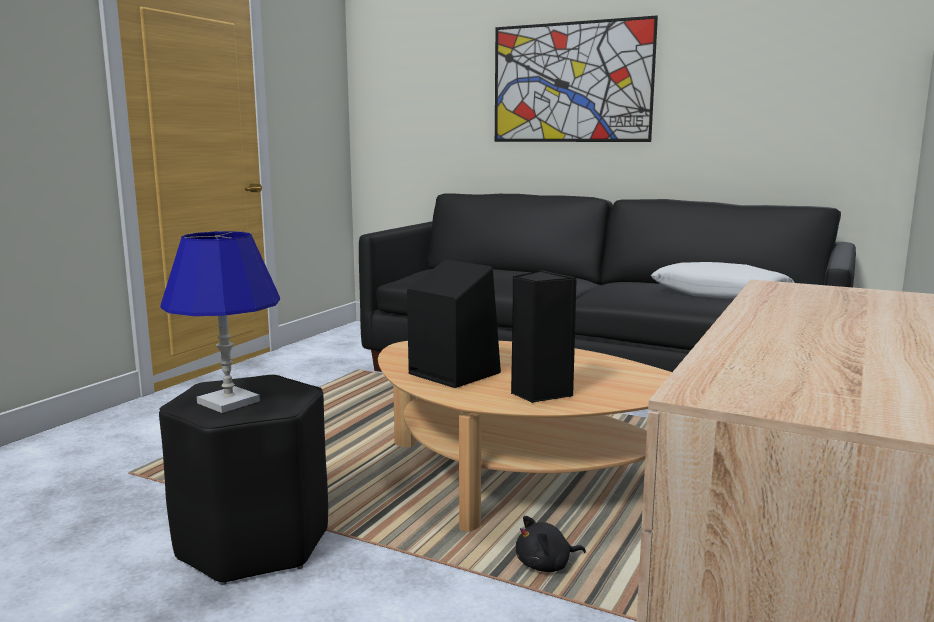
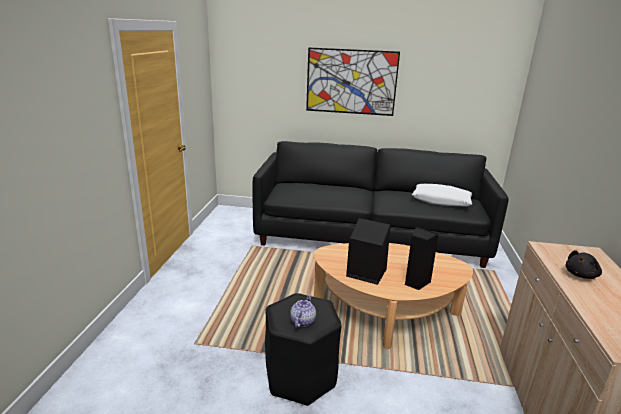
camera: 20 degrees left, 10 degrees up
blue table lamp [160,231,280,413] -> teapot [290,295,316,328]
black plush toy [516,516,586,572] -> black plush toy moved to [566,250,602,279]

